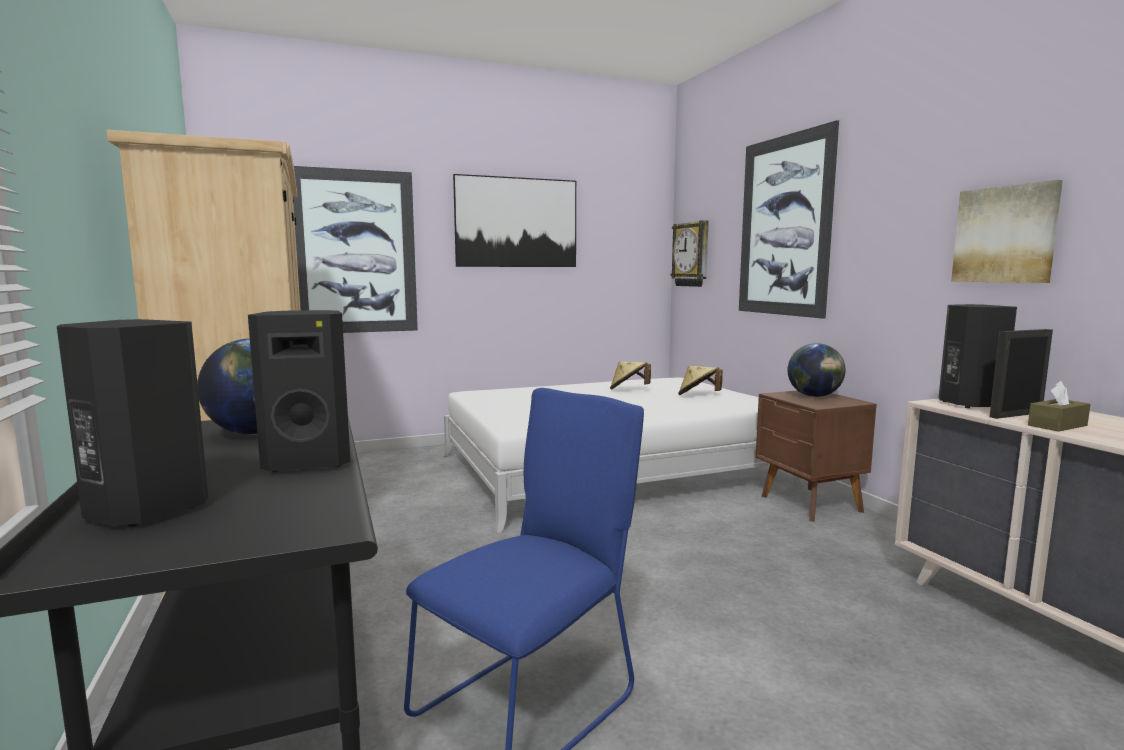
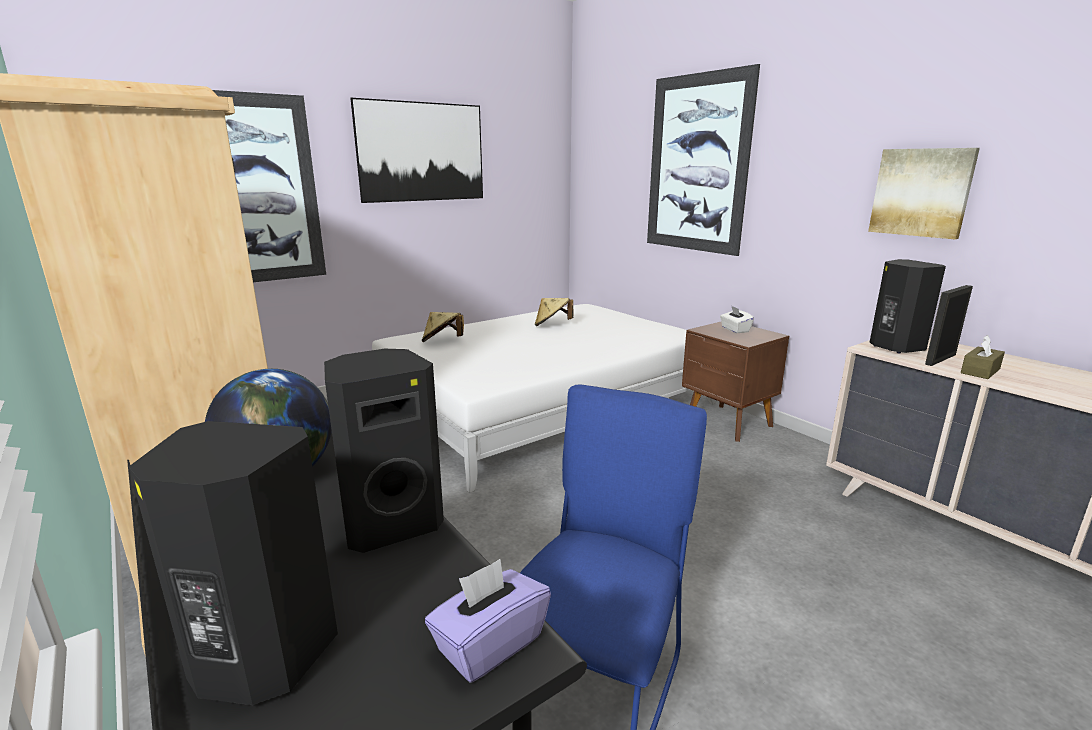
camera: 15 degrees left, 10 degrees up
wall clock [671,220,709,287] -> none
beige hat [678,366,723,395] -> beige hat moved to [422,312,464,342]
globe [788,343,846,397] -> white tissue box [720,306,754,333]
none -> purple tissue box [425,559,551,683]

